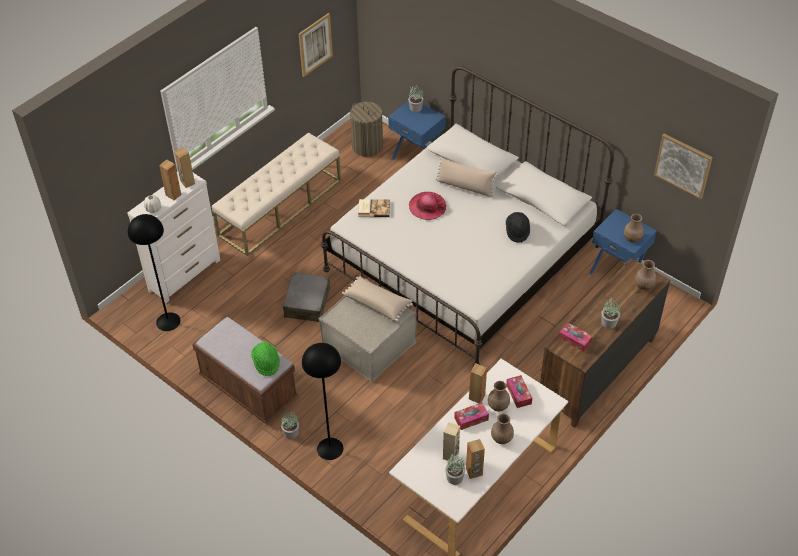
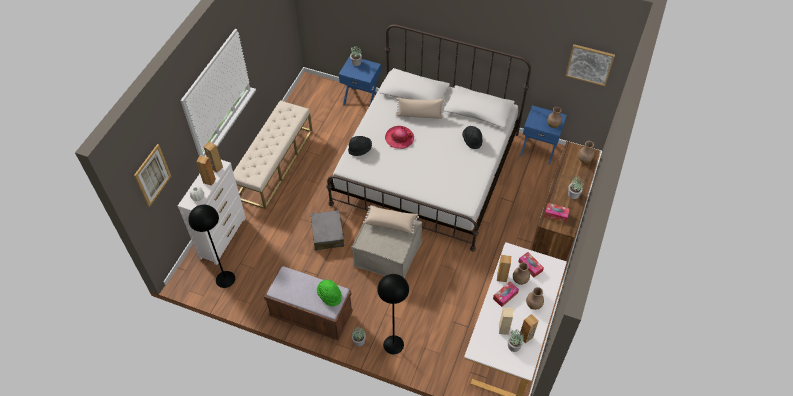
camera: 20 degrees left, 5 degrees up
picture [299,13,333,77] -> picture moved to [134,144,171,207]
laundry basket [350,102,383,157] -> none
book [358,199,390,217] -> black hat [348,136,372,156]

